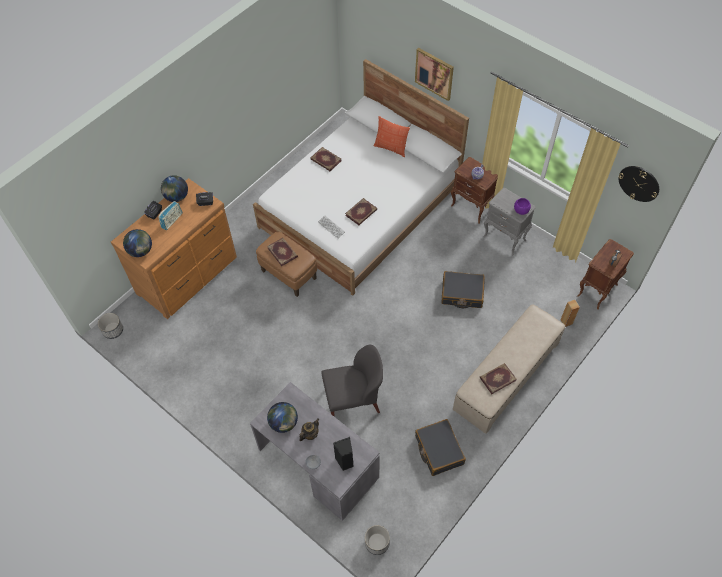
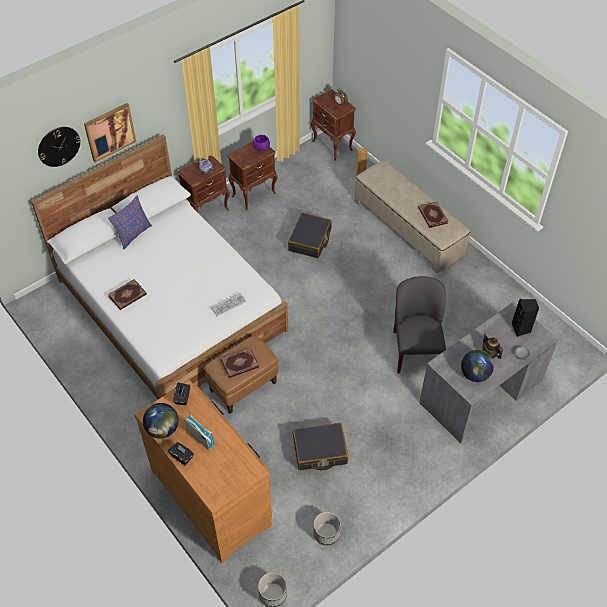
camera: 80 degrees left, 5 degrees down
globe [123,229,152,257] -> none
book [345,198,377,225] -> none
planter [365,525,390,555] -> planter moved to [313,512,341,545]
orange pillow [374,116,410,157] -> blue pillow [108,195,152,249]
black suitcase [415,419,466,476] -> black suitcase moved to [293,423,348,470]
grey nightstand [483,188,536,255] -> brown nightstand [227,141,278,211]
wall clock [618,166,659,202] -> wall clock moved to [38,127,81,167]

